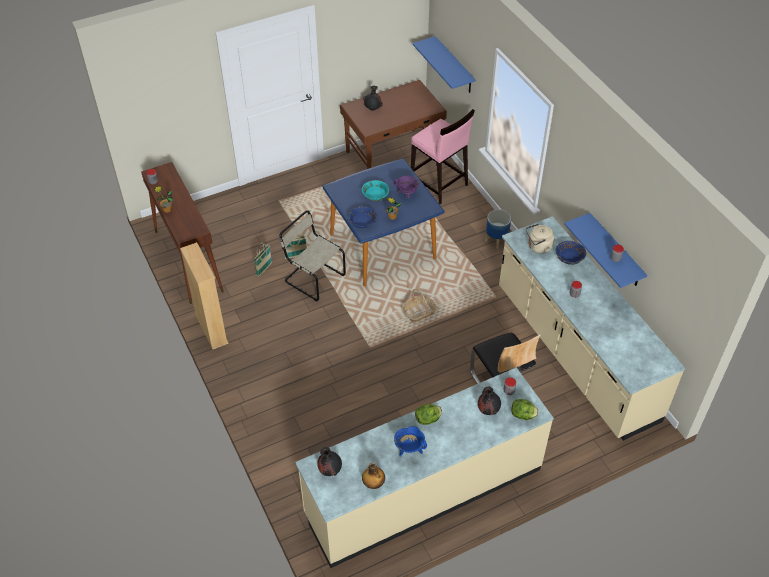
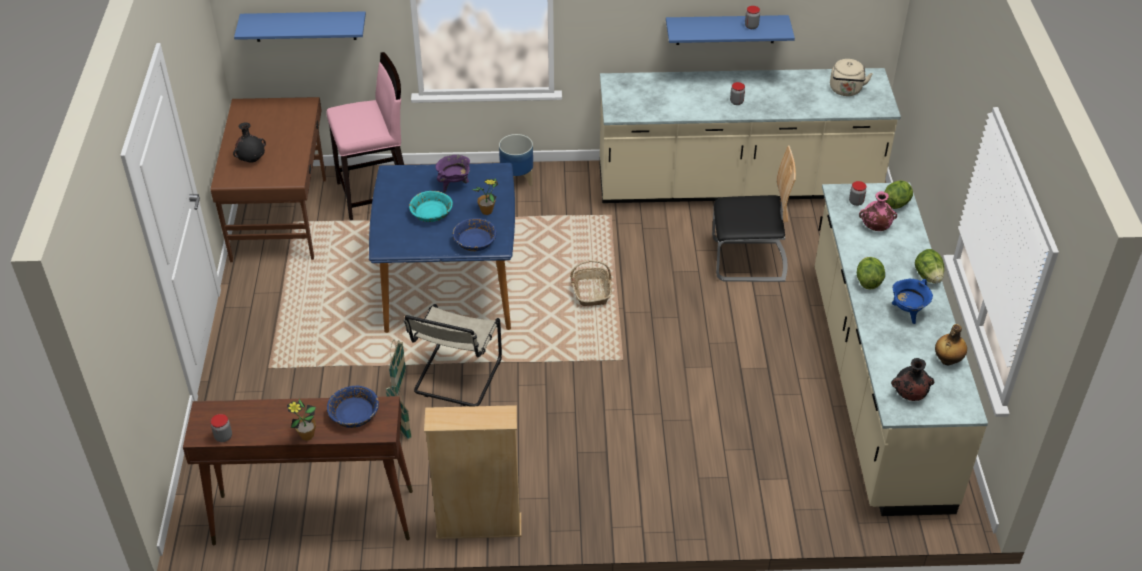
camera: 65 degrees left, 5 degrees down
beige chair [280,210,346,301] -> beige chair turned 45 degrees counterclockwise [404,304,502,406]
black vase [478,386,501,415] -> pink vase [859,191,897,231]
beige kettle [526,224,554,253] -> beige kettle moved to [830,59,873,96]
blue bowl [556,241,586,265] -> blue bowl moved to [327,385,379,428]
none -> lettuce [915,249,944,283]

